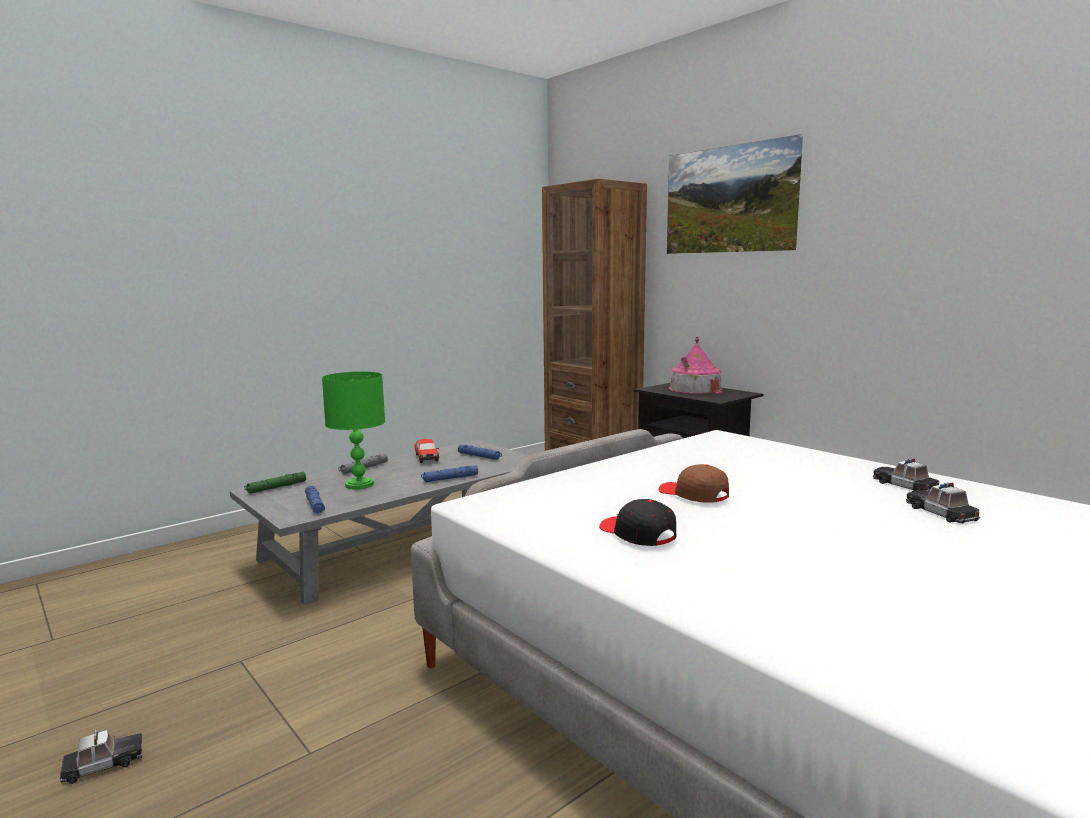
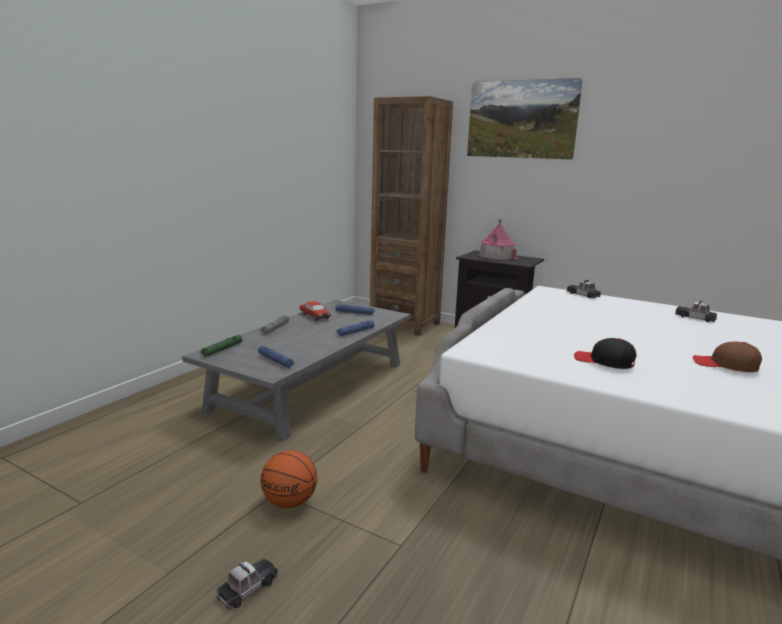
camera: 20 degrees left, 5 degrees up
green table lamp [322,372,385,489] -> none
brown cap [658,464,729,503] -> brown cap moved to [693,342,762,372]
toy car [906,483,980,524] -> toy car moved to [567,280,601,298]
none -> basketball [261,451,317,508]

